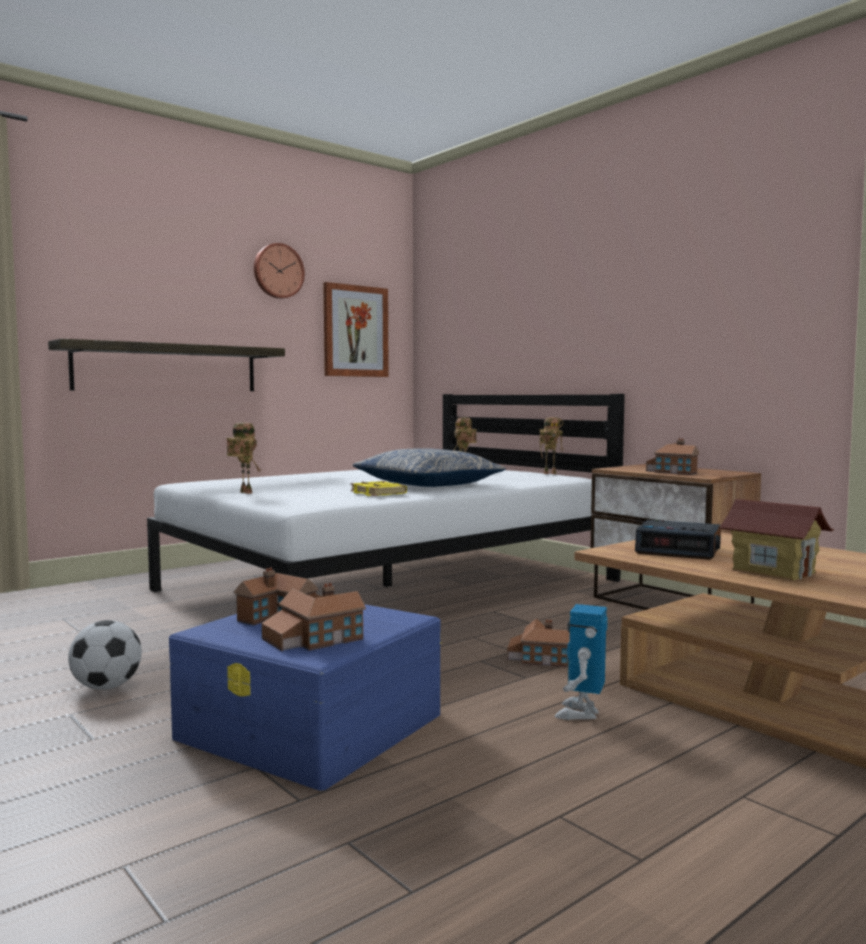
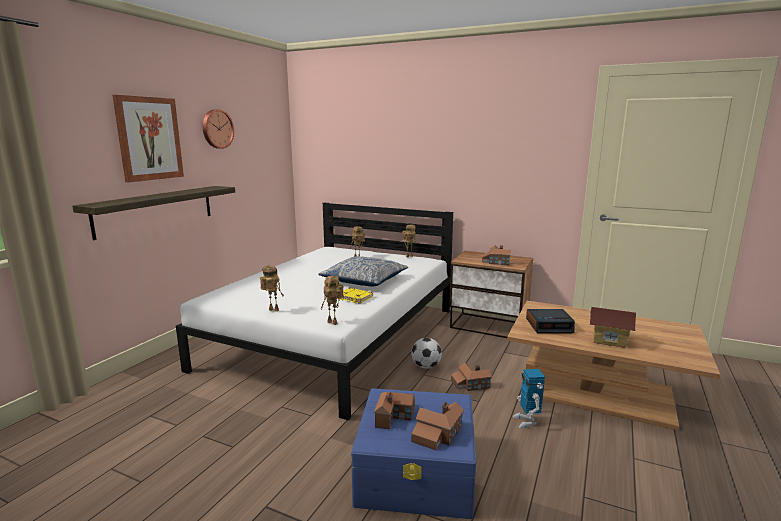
camera: 25 degrees left, 10 degrees up
football [68,620,142,690] -> football moved to [411,338,442,369]
picture [323,282,389,377] -> picture moved to [112,95,184,182]
none -> toy robot [320,276,344,325]

